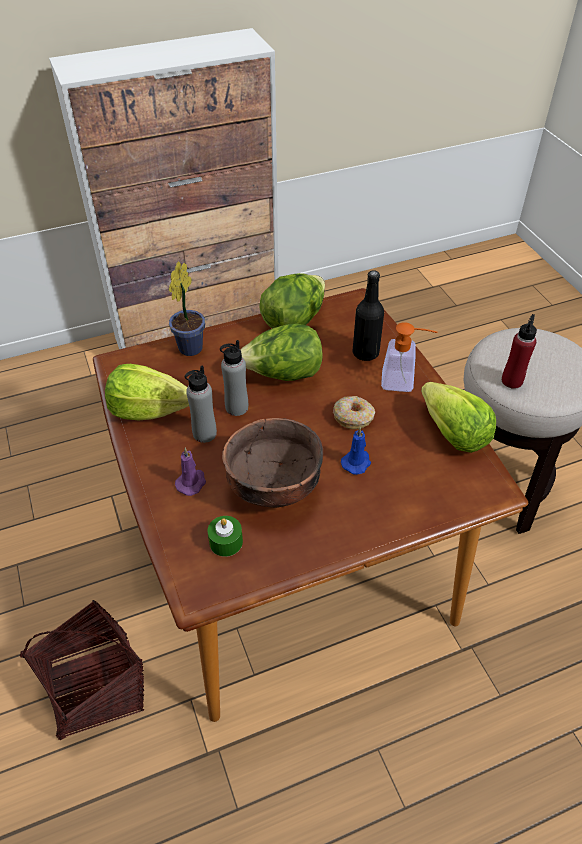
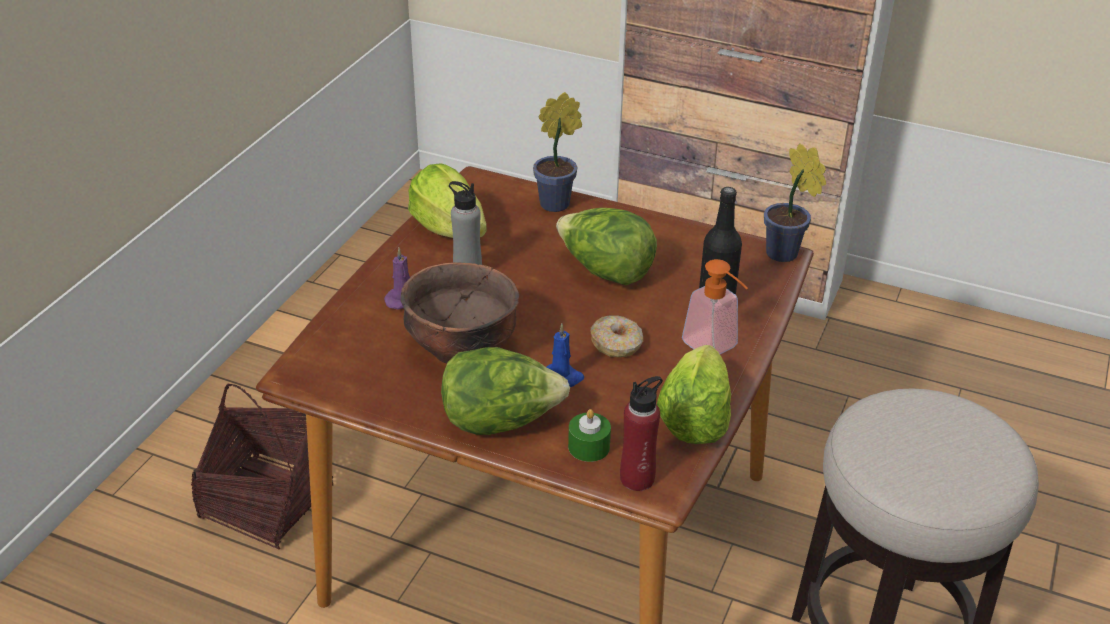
camera: 45 degrees right, 10 degrees down
green candle [208,516,243,557] -> green candle moved to [568,409,611,462]
grey bottle [220,340,248,416] -> none
lettuce [259,273,325,328] -> lettuce moved to [441,347,570,435]
red bottle [502,314,537,389] -> red bottle moved to [620,376,663,491]
none -> potted plant [764,143,826,262]

